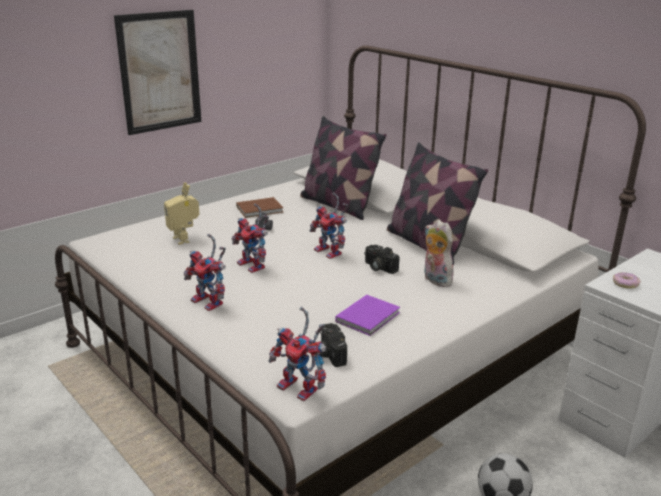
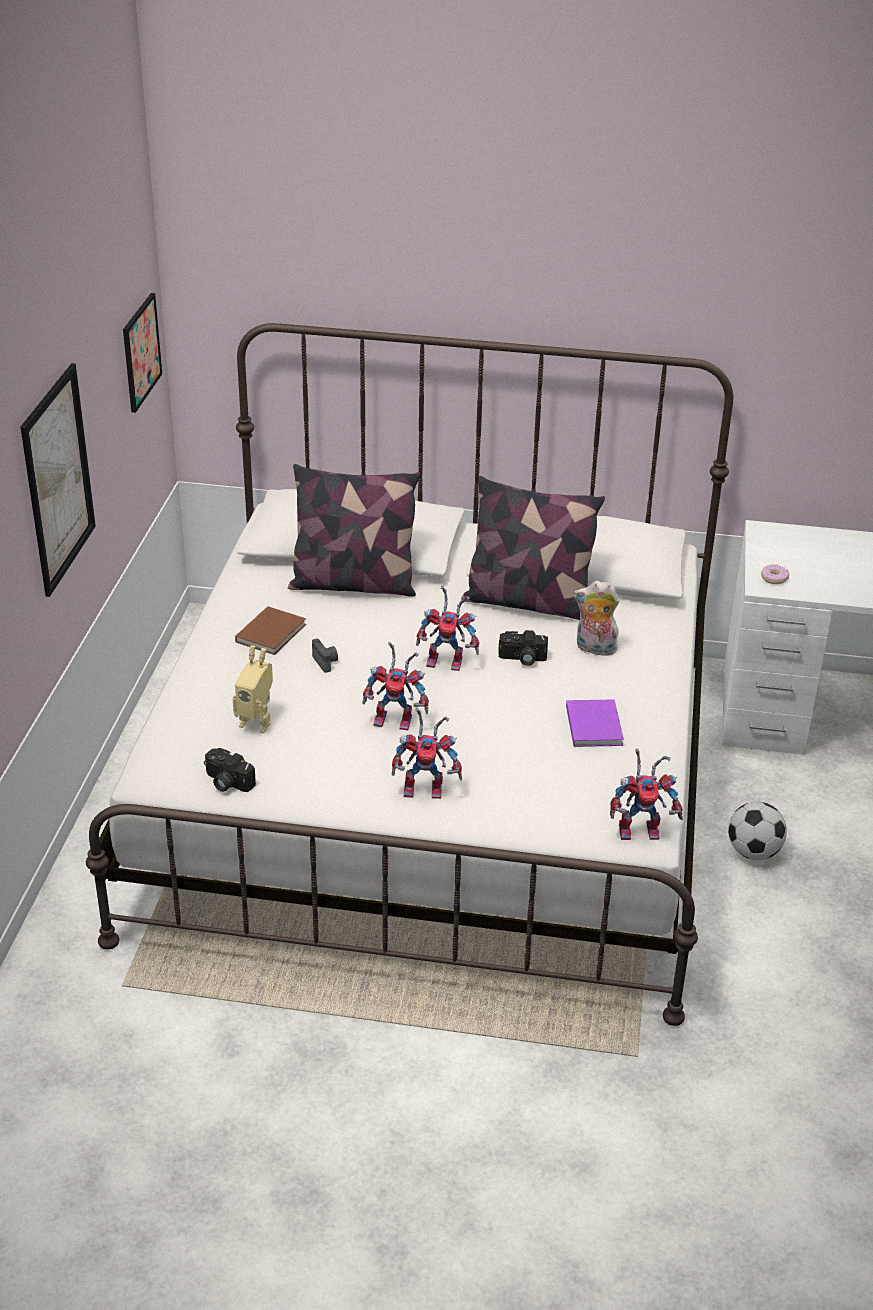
camera: 40 degrees left, 10 degrees up
camera [320,323,347,367] -> camera moved to [204,748,256,792]
none -> picture [123,293,162,413]

